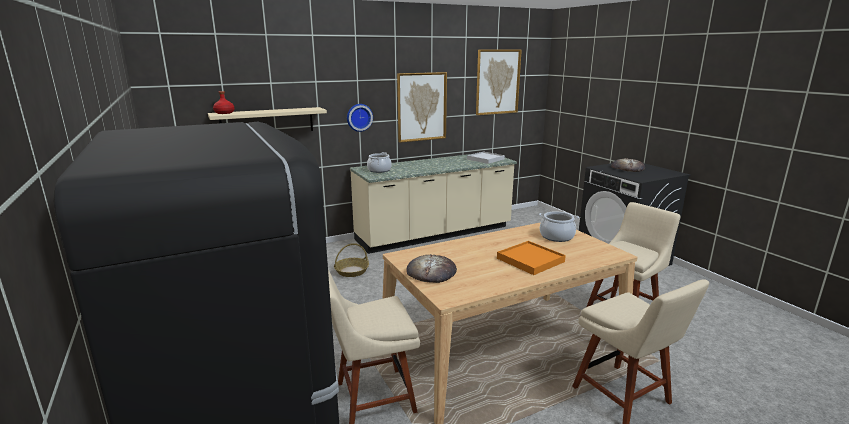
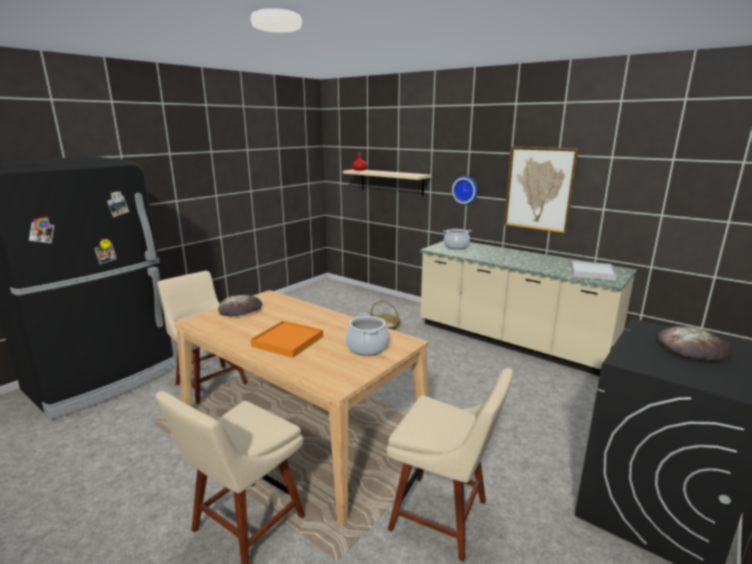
camera: 65 degrees right, 0 degrees up
picture [476,50,522,115] -> none

